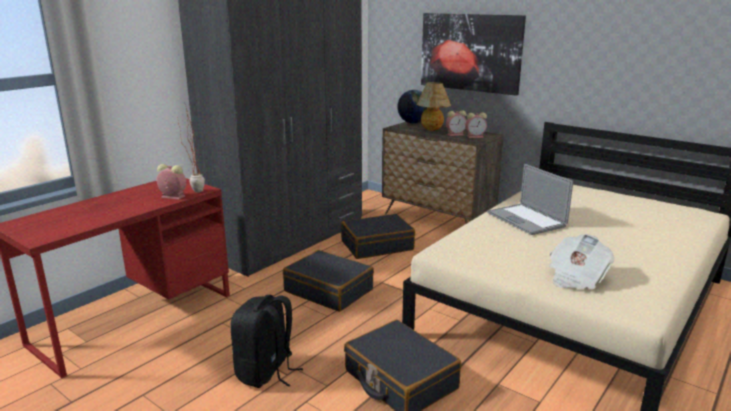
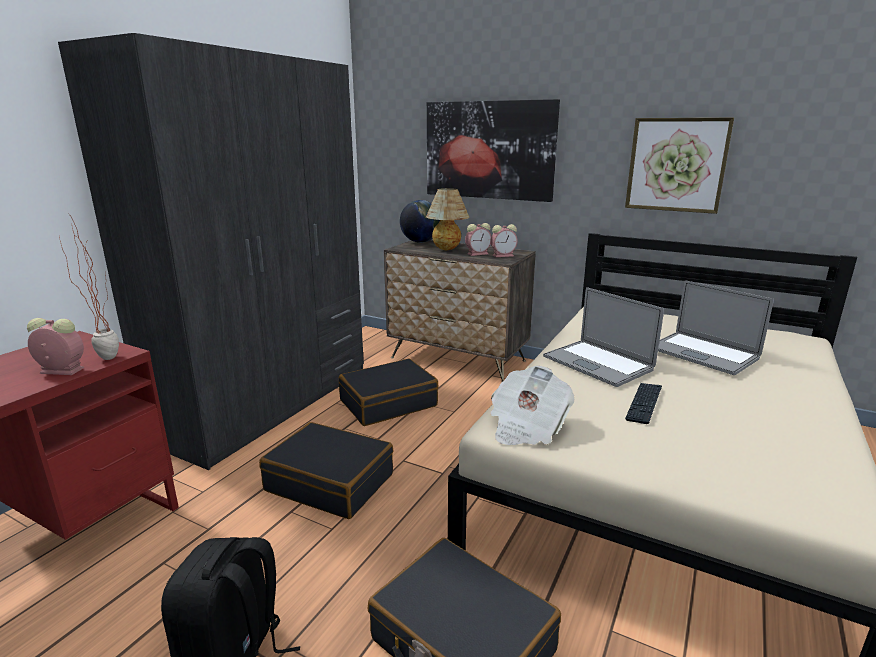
camera: 10 degrees left, 0 degrees up
newspaper [549,234,614,289] -> newspaper moved to [490,366,575,445]
none -> picture [625,118,734,214]
none -> keyboard [625,383,662,424]
none -> laptop [658,280,774,375]

